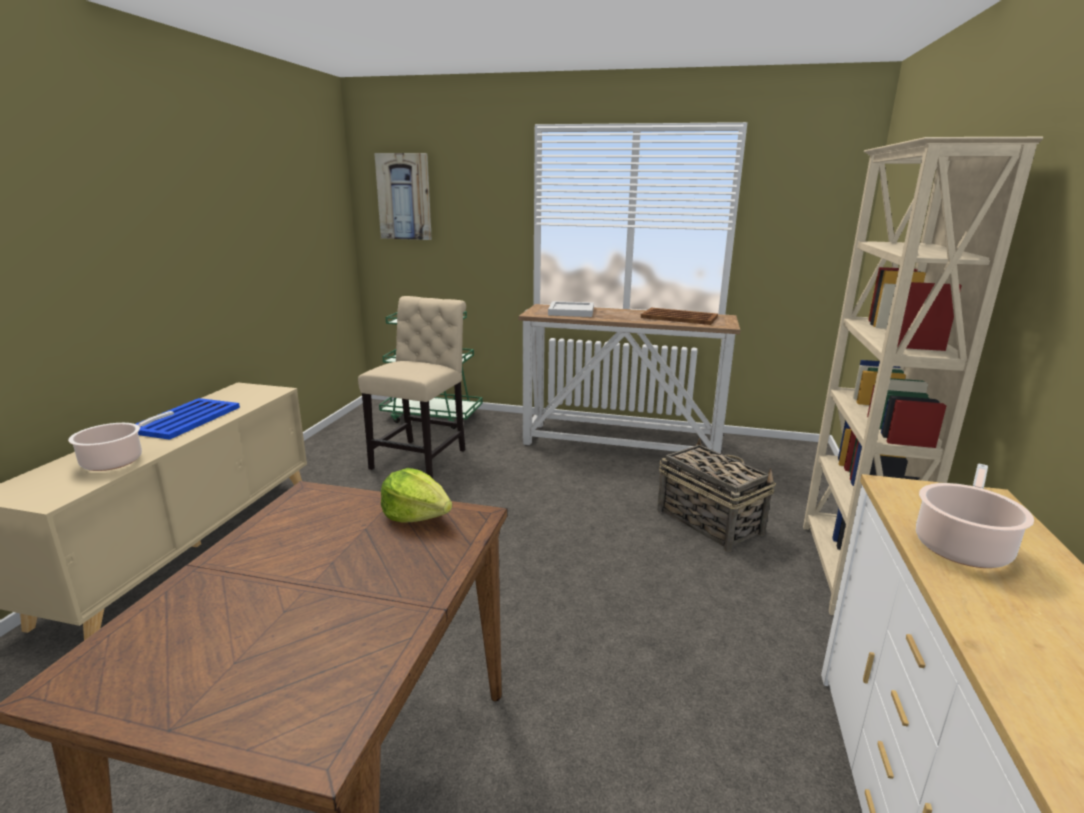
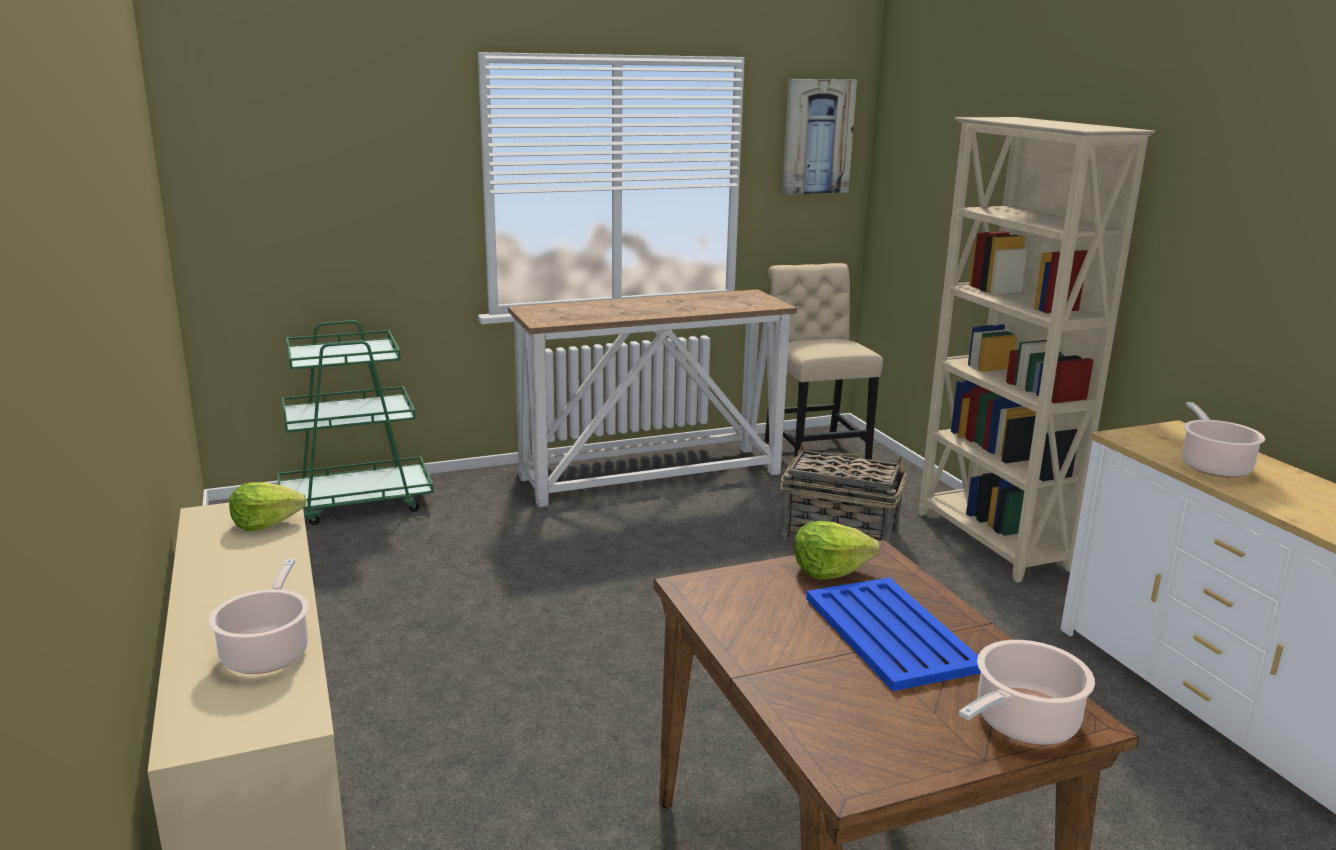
camera: 35 degrees left, 0 degrees up
blue tray [136,398,240,440] -> blue tray moved to [806,577,981,691]
beige chair [358,296,466,478] -> beige chair moved to [765,263,883,460]
picture [374,153,432,240] -> picture moved to [782,79,857,195]
white tray [548,301,594,317] -> none
brown tray [641,308,718,325] -> none
none -> lettuce [229,482,307,531]
none -> cooking pot [959,640,1095,745]

